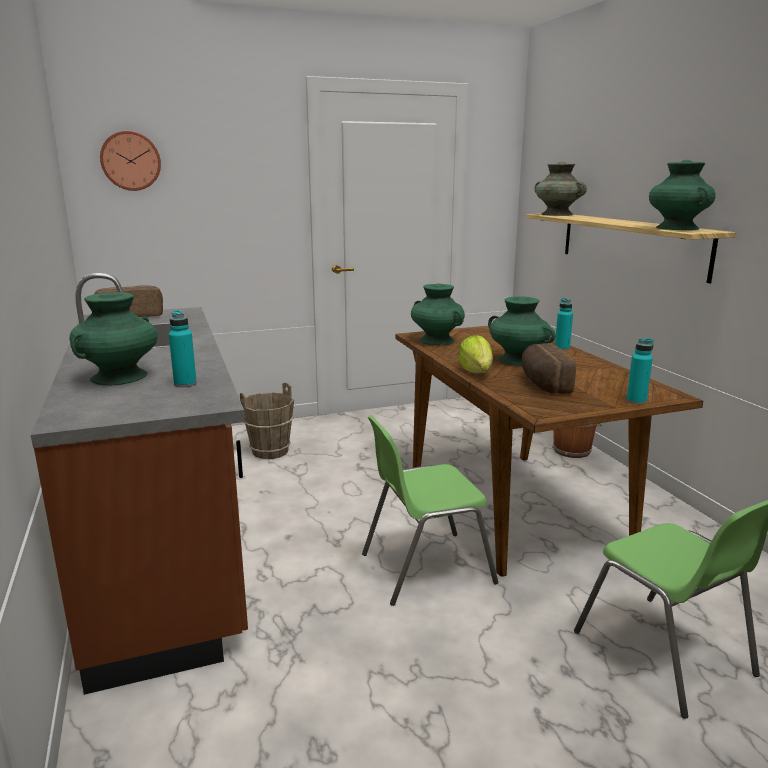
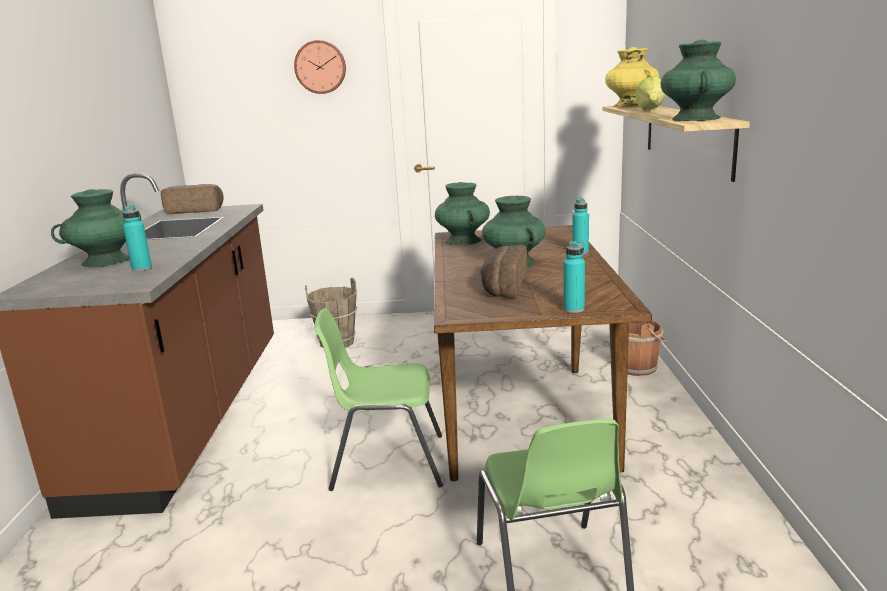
camera: 20 degrees right, 0 degrees up
wall clock [100,131,161,191] -> wall clock moved to [294,40,346,94]
lettuce [458,335,493,373] -> lettuce moved to [636,76,666,110]
turquoise vase [534,162,587,216] -> yellow vase [605,47,659,107]

